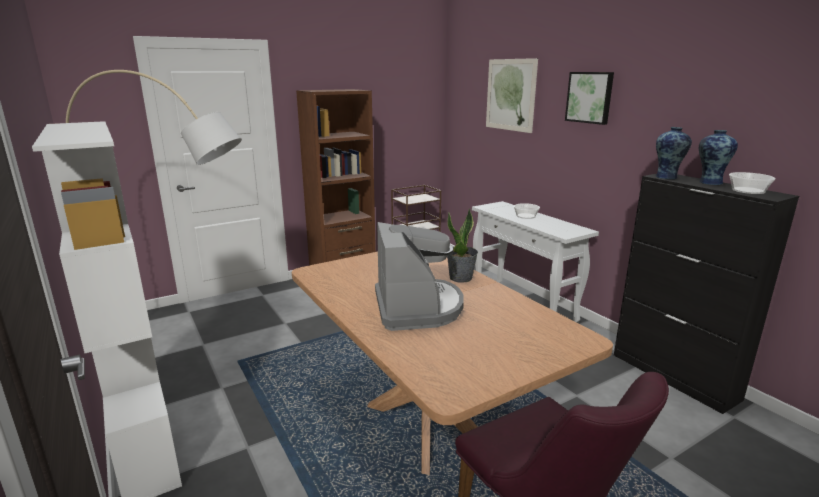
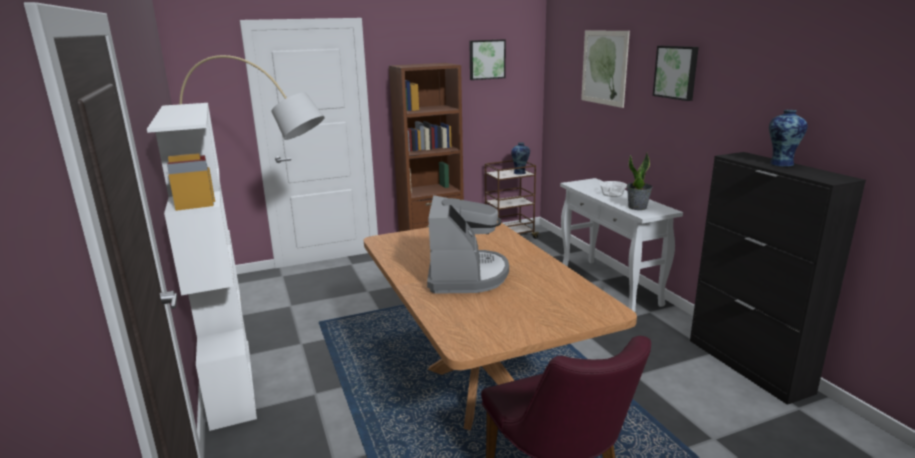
camera: 10 degrees right, 0 degrees up
potted plant [447,208,478,283] -> potted plant moved to [627,152,653,210]
vase [656,127,692,179] -> vase moved to [511,142,530,174]
bowl [729,172,776,194] -> none
none -> picture [469,40,506,80]

